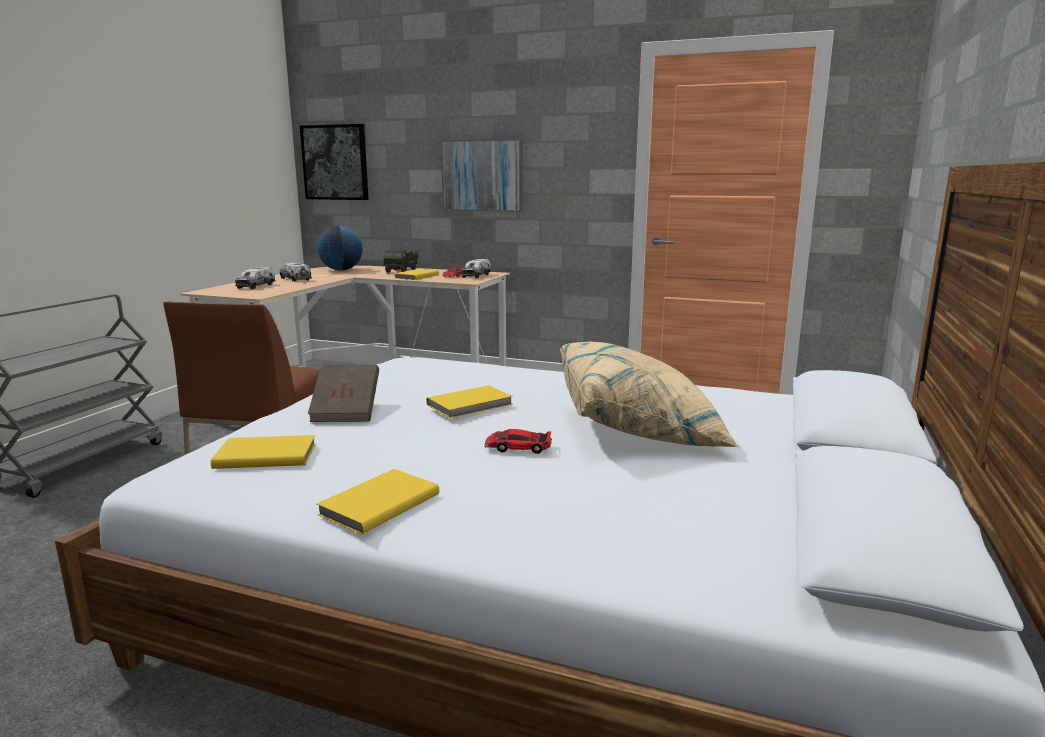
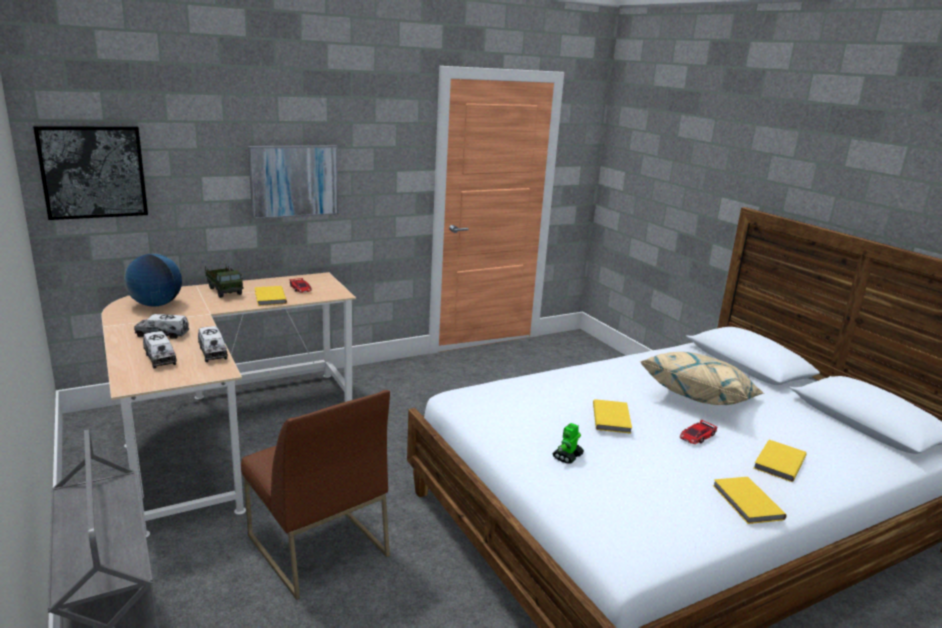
camera: 50 degrees left, 5 degrees up
yellow book [211,435,316,469] -> yellow book moved to [754,440,806,482]
brown book [308,365,379,422] -> toy robot [552,423,584,464]
toy truck [461,259,491,279] -> toy truck moved to [198,326,228,362]

